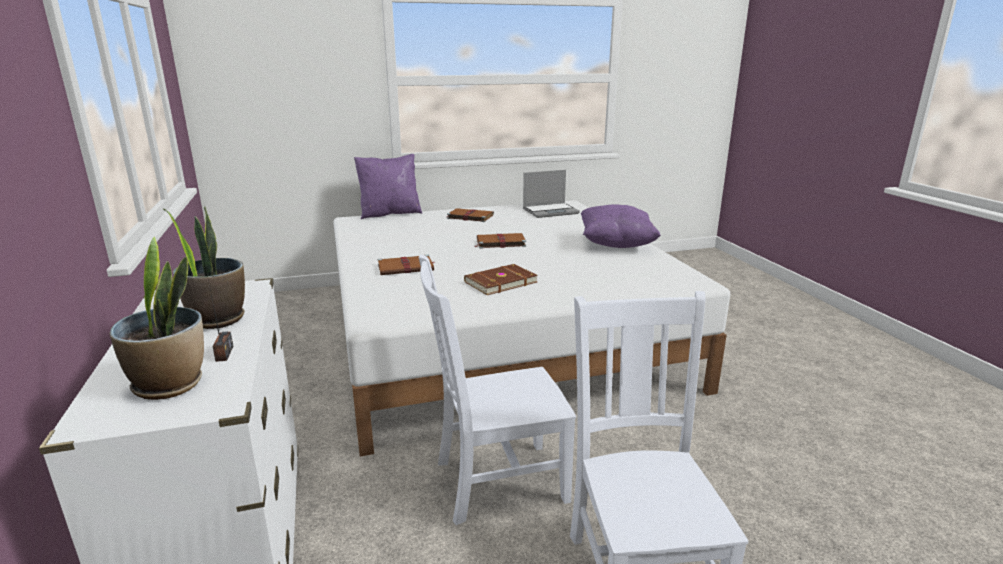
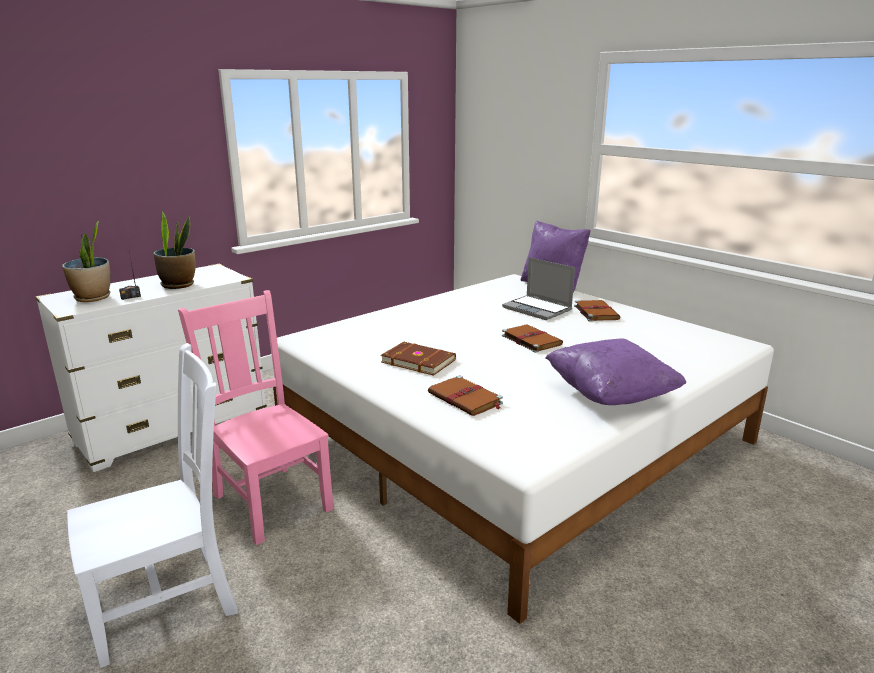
camera: 65 degrees right, 0 degrees up
brown book [378,255,434,275] -> brown book moved to [428,376,503,416]
white chair [419,255,576,525] -> pink chair [178,290,334,545]
laptop [523,170,580,218] -> laptop moved to [502,257,575,320]

